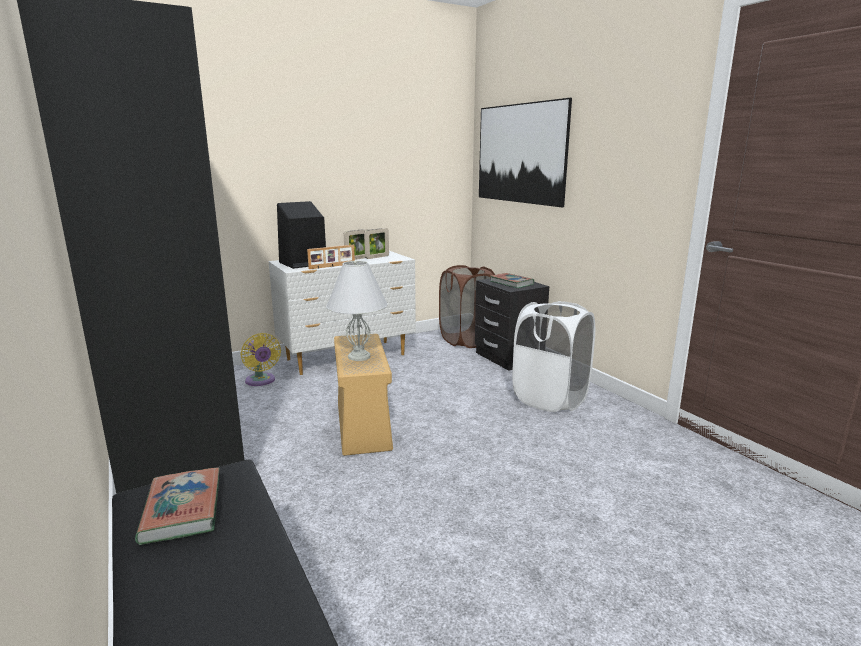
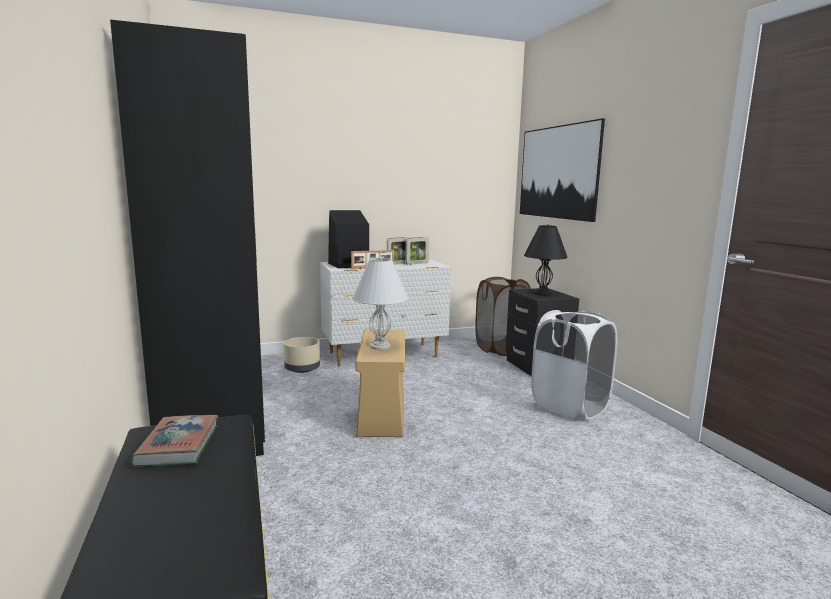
camera: 10 degrees right, 5 degrees down
yellow fan [240,333,281,386] -> beige planter [284,337,320,373]
book [490,273,534,288] -> black table lamp [524,224,568,296]

